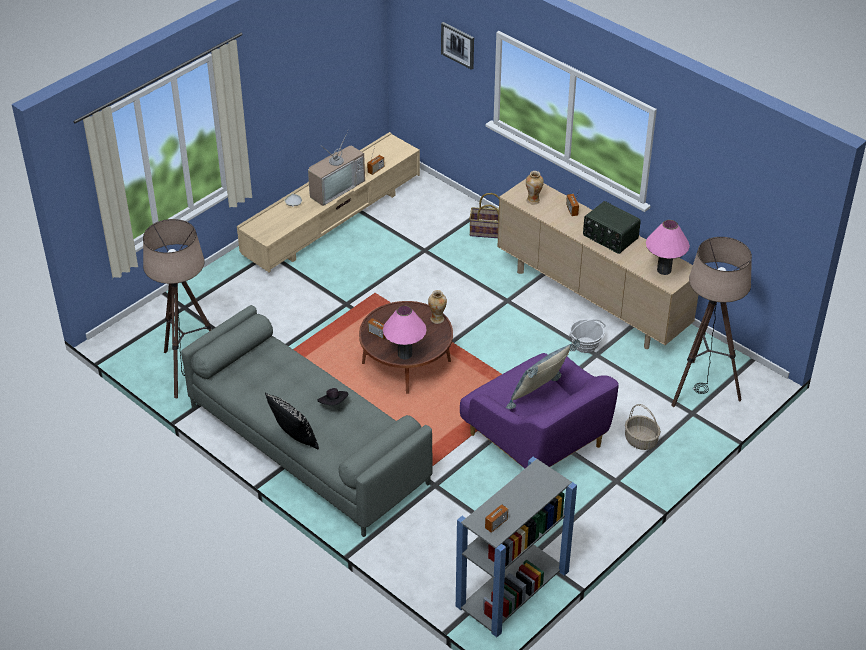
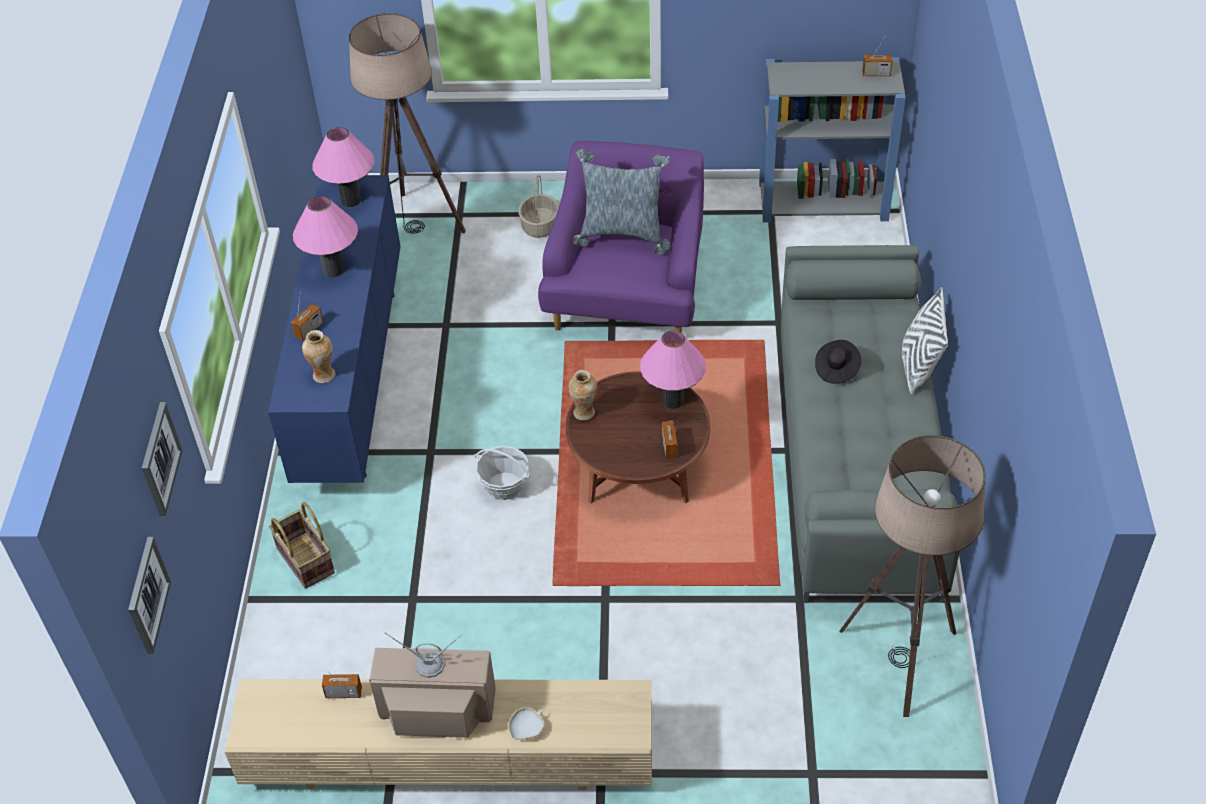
camera: 130 degrees left, 5 degrees up
black pillow [265,393,319,449] -> white pillow [902,287,948,394]
beige cabinet [498,179,698,349] -> blue cabinet [268,175,400,483]
basket [569,319,605,353] -> basket moved to [474,446,530,500]
radio [583,201,641,254] -> pink table lamp [293,196,358,277]
none -> picture [128,537,171,654]

